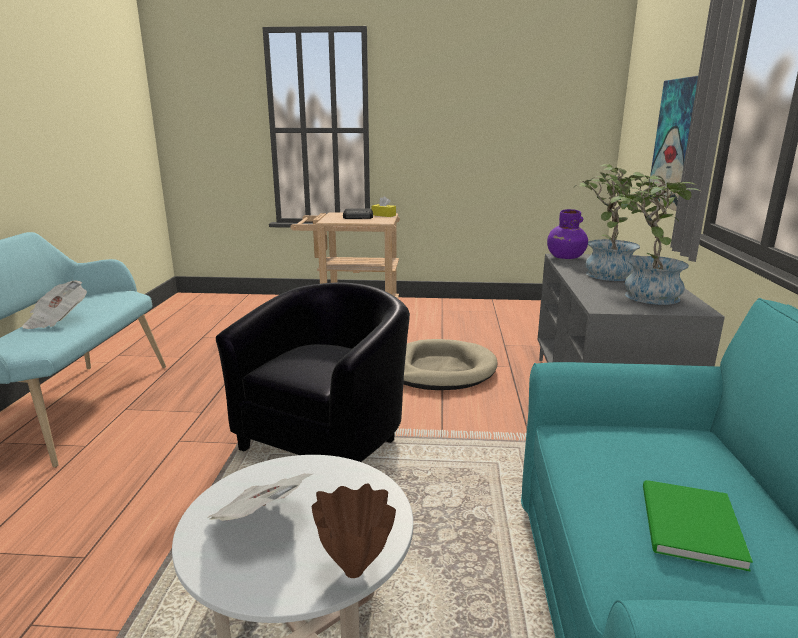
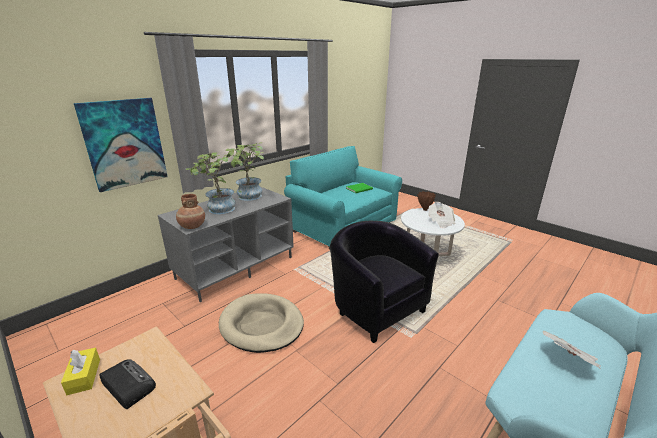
camera: 140 degrees left, 5 degrees up
black armchair [216,282,410,462] -> black armchair turned 75 degrees clockwise [330,221,439,343]
purple vase [547,209,588,259] -> brown vase [176,194,205,229]

